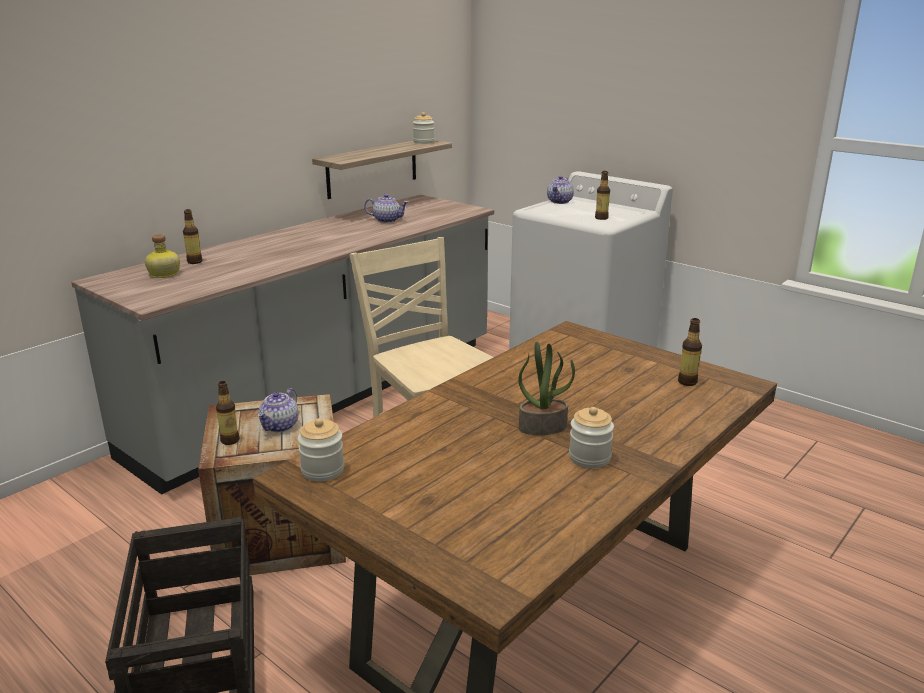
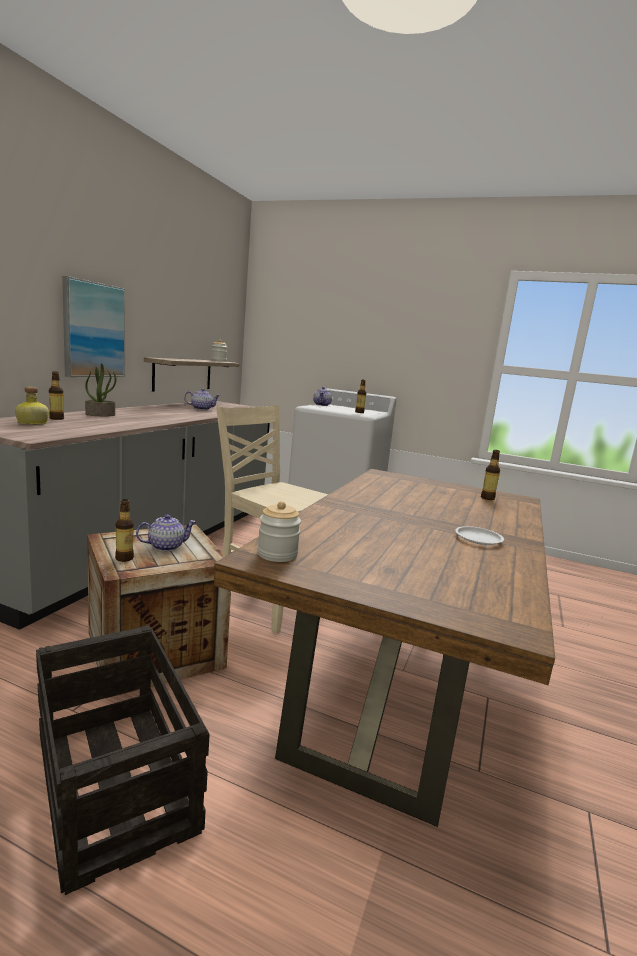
camera: 20 degrees left, 10 degrees down
teapot [257,388,298,432] -> teapot turned 120 degrees counterclockwise [136,514,196,551]
potted plant [518,342,575,435] -> potted plant moved to [85,363,116,416]
jar [569,407,614,468] -> white plate [455,526,504,545]
none -> picture [62,276,126,377]

